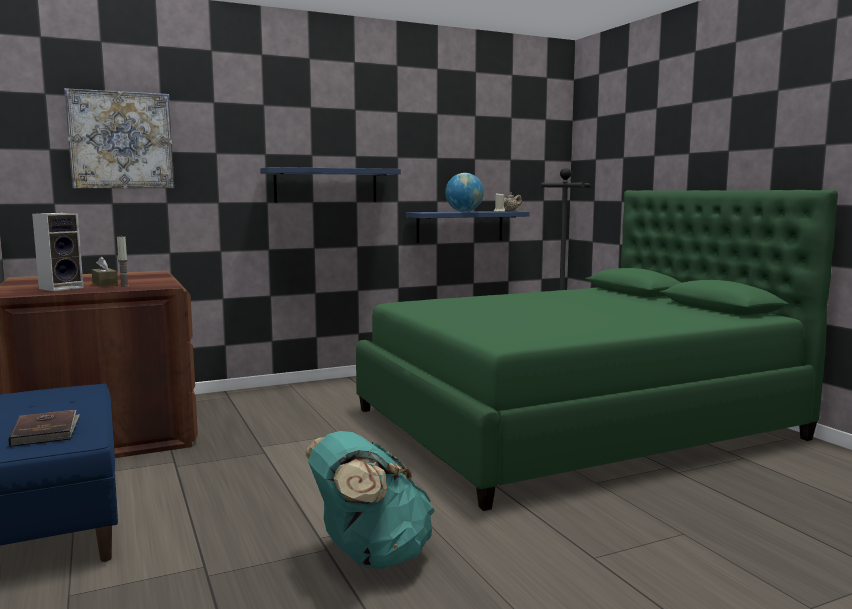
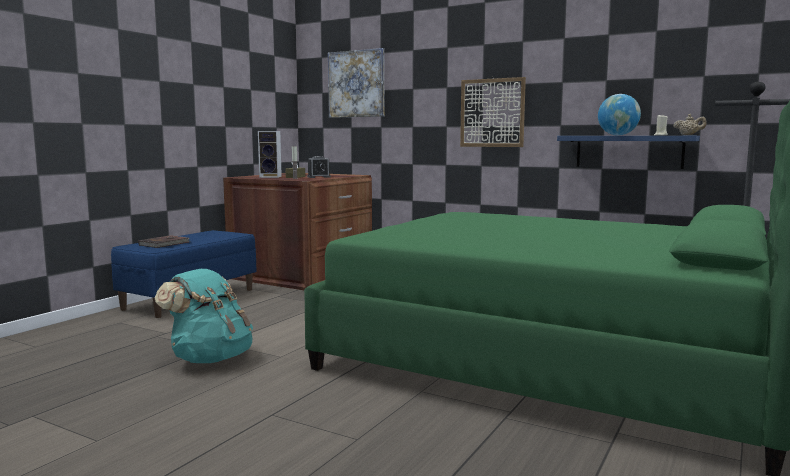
camera: 55 degrees right, 0 degrees up
blue shelf [260,167,401,203] -> picture [460,76,526,147]
none -> alarm clock [307,156,331,178]

